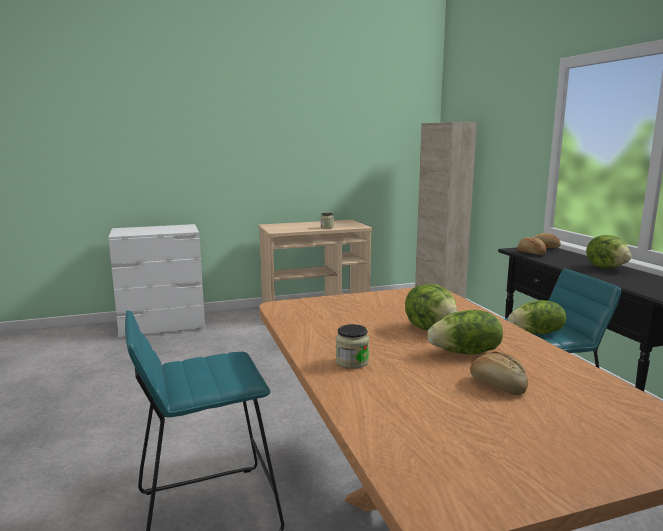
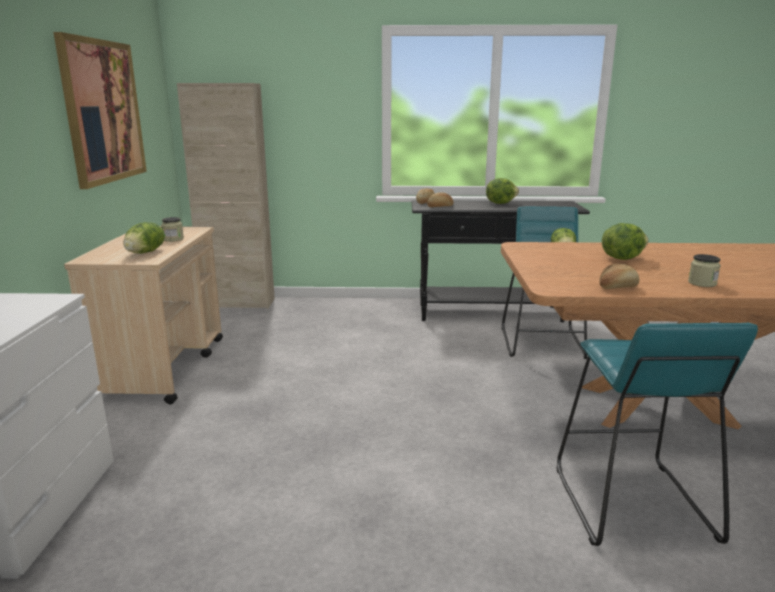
camera: 70 degrees left, 5 degrees up
lettuce [427,310,503,355] -> lettuce moved to [123,222,164,254]
bread [470,351,528,395] -> bread moved to [600,264,639,289]
none -> picture [53,32,147,189]

